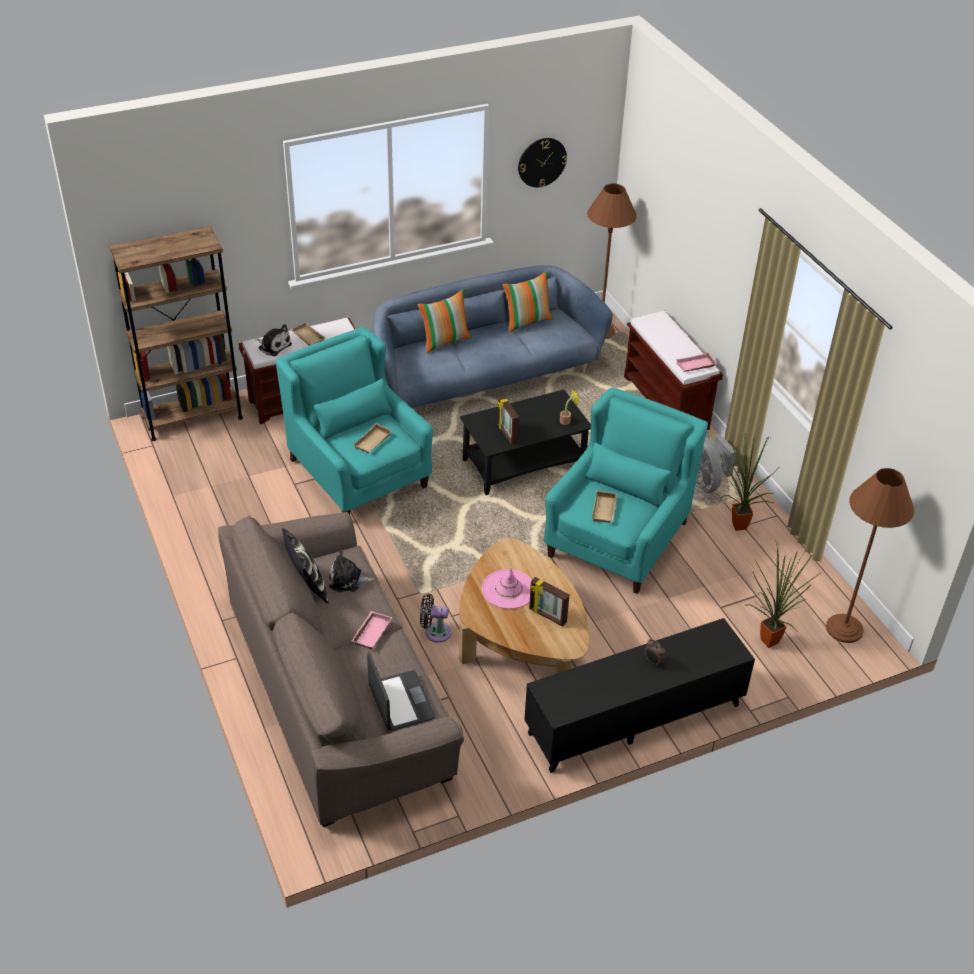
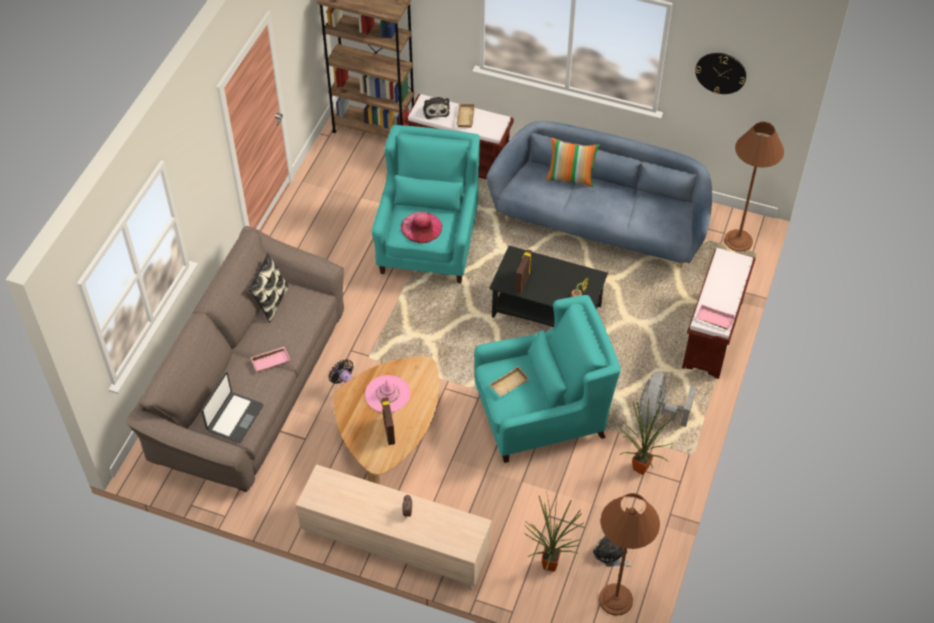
camera: 45 degrees right, 10 degrees up
plush toy [329,550,374,592] -> plush toy moved to [593,536,630,567]
beige tray [353,423,392,453] -> pink hat [401,211,442,243]
pillow [502,271,553,333] -> none
black tv stand [524,618,755,773] -> beige tv stand [296,464,492,590]

